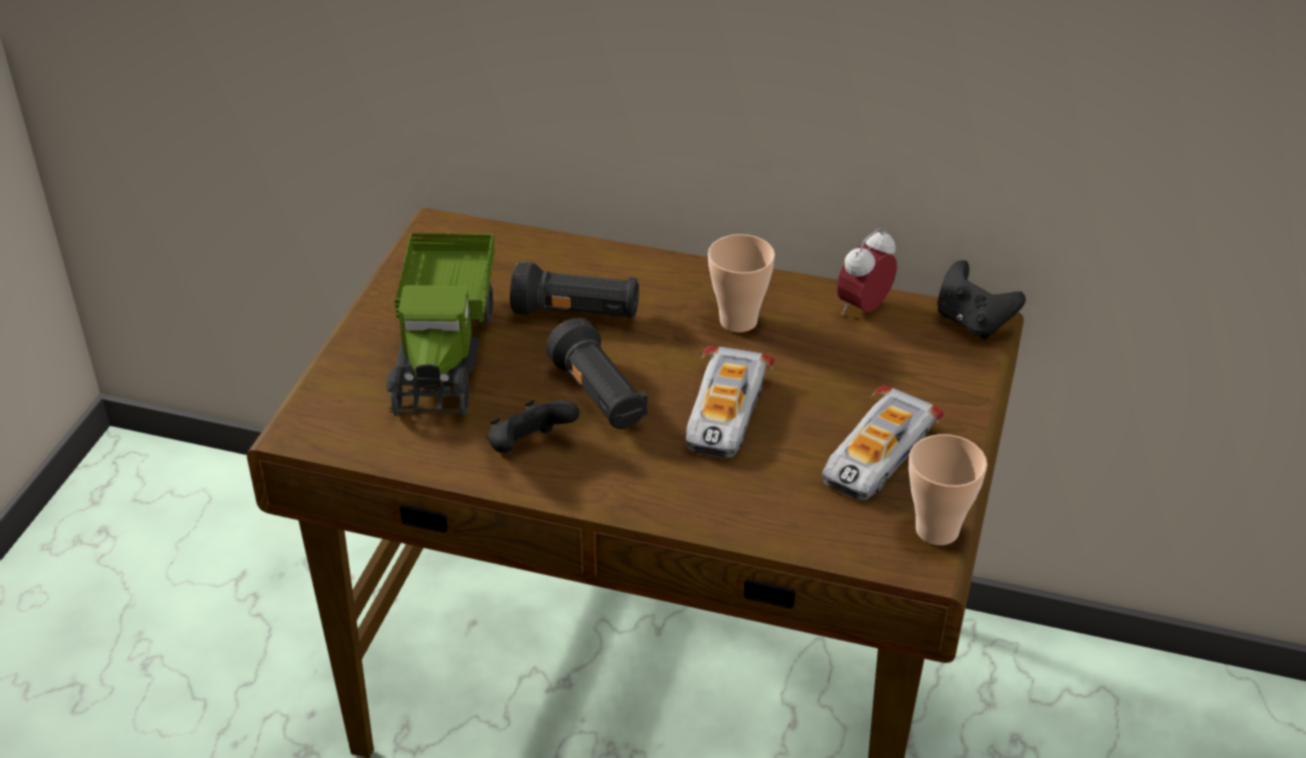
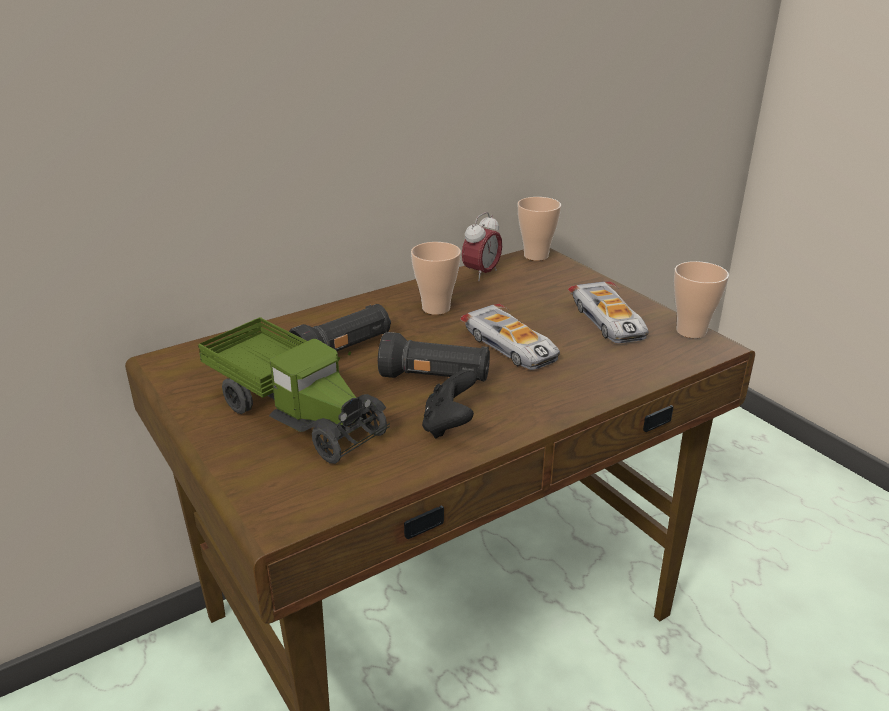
camera: 50 degrees left, 10 degrees down
alarm clock [837,228,897,315] -> alarm clock turned 135 degrees counterclockwise [462,212,502,281]
black game controller [937,260,1026,339] -> cup [518,197,561,261]

